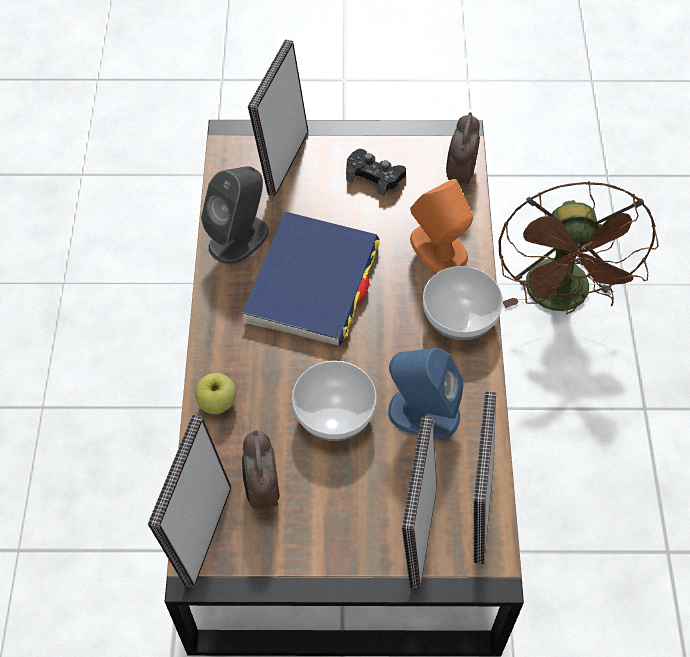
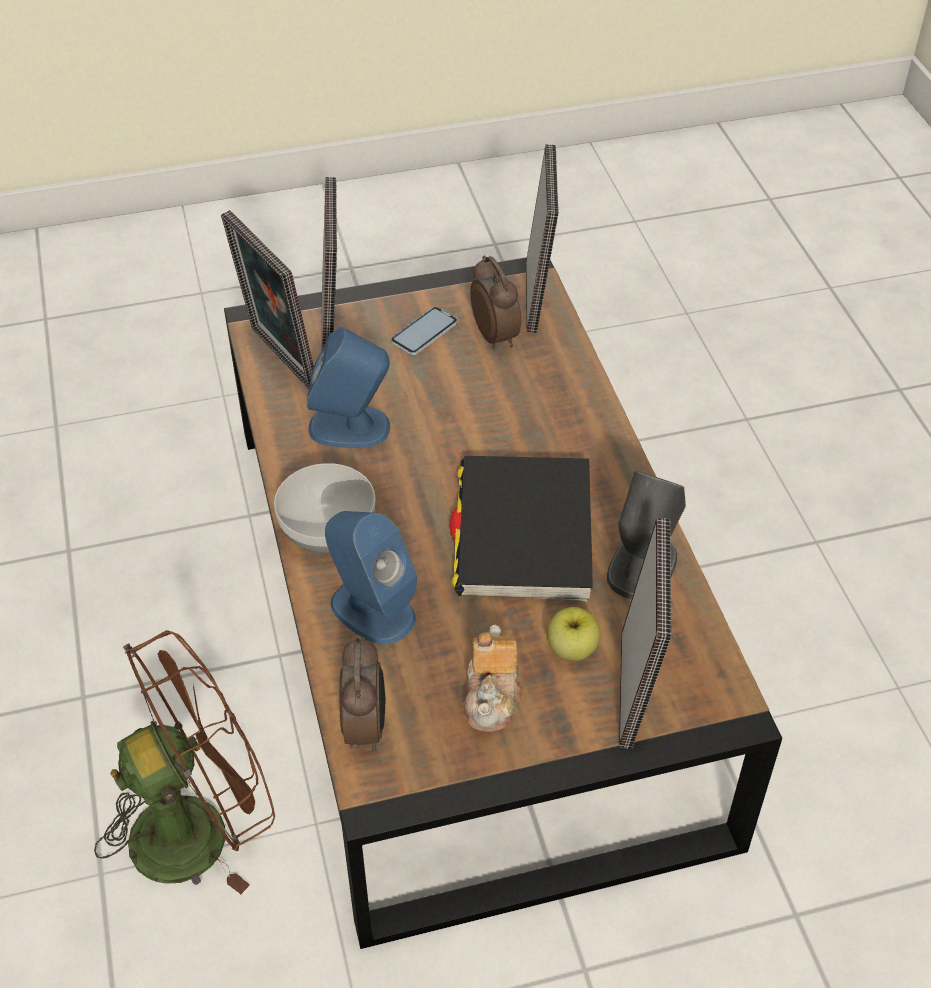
camera: 165 degrees right, 10 degrees down
apple [195,373,236,414] -> apple moved to [547,607,600,661]
blue book [242,212,380,346] -> black book [450,456,593,601]
bowl [292,361,377,441] -> none
black game controller [346,149,406,196] -> teapot [464,625,522,732]
orange speaker [410,179,473,273] -> blue speaker [325,511,417,645]
picture frame [473,391,496,564] -> picture frame turned 150 degrees clockwise [221,210,314,389]
brown fan [499,181,659,314] -> brown fan turned 75 degrees clockwise [94,630,275,894]
none -> phone [391,307,458,355]

